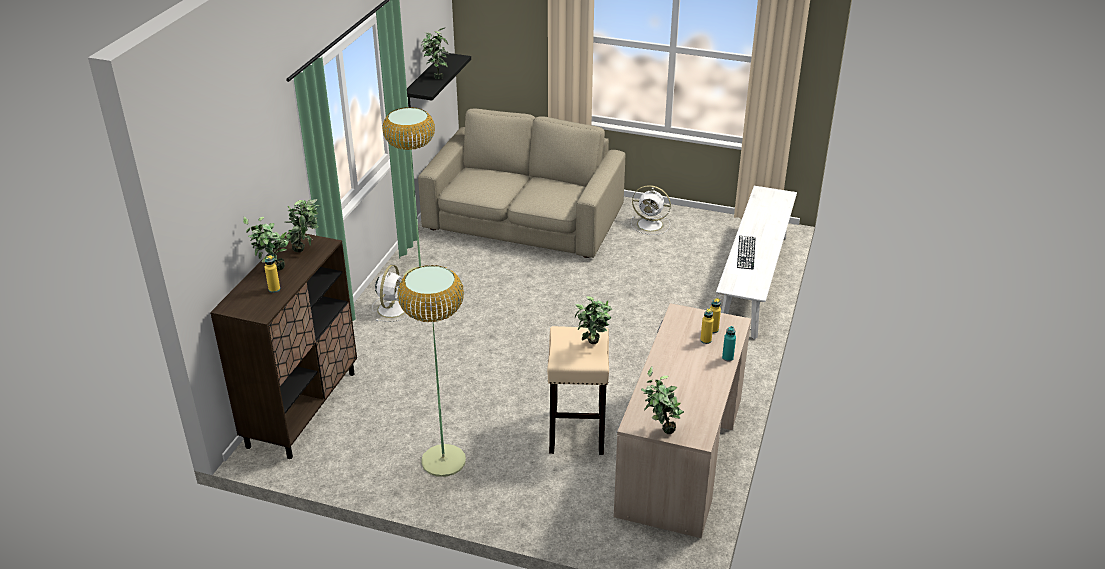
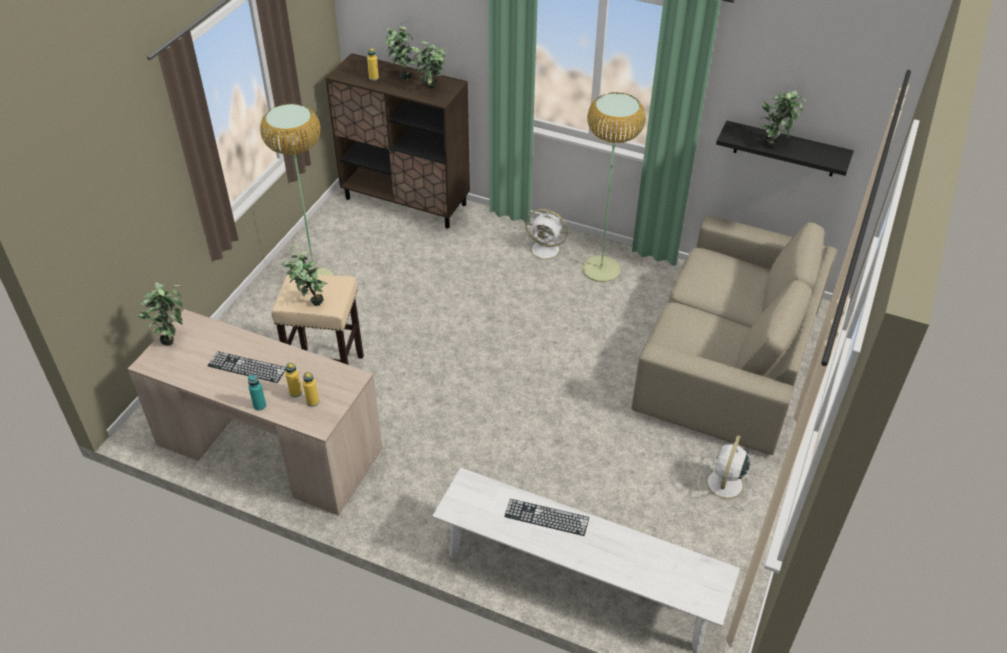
camera: 95 degrees right, 10 degrees up
none -> keyboard [207,351,286,383]

